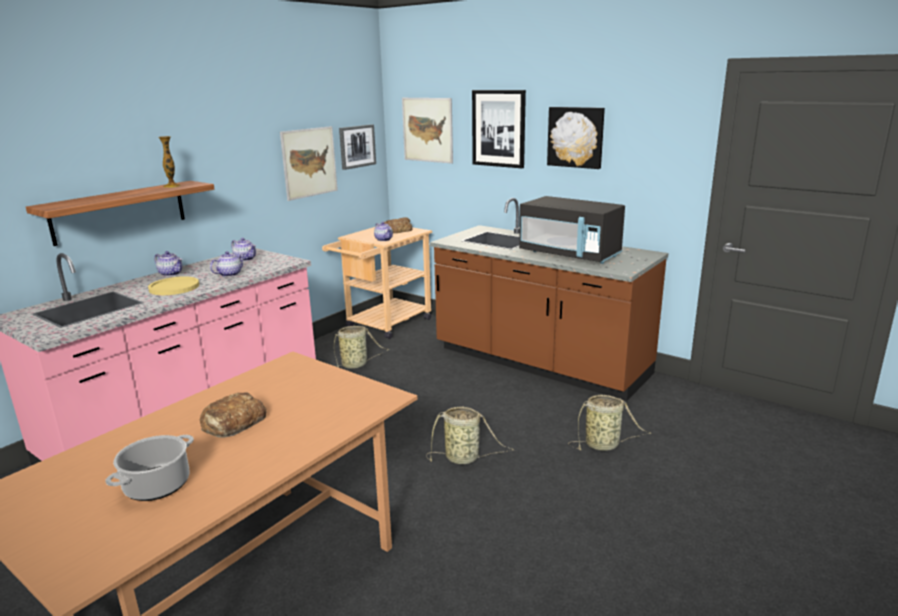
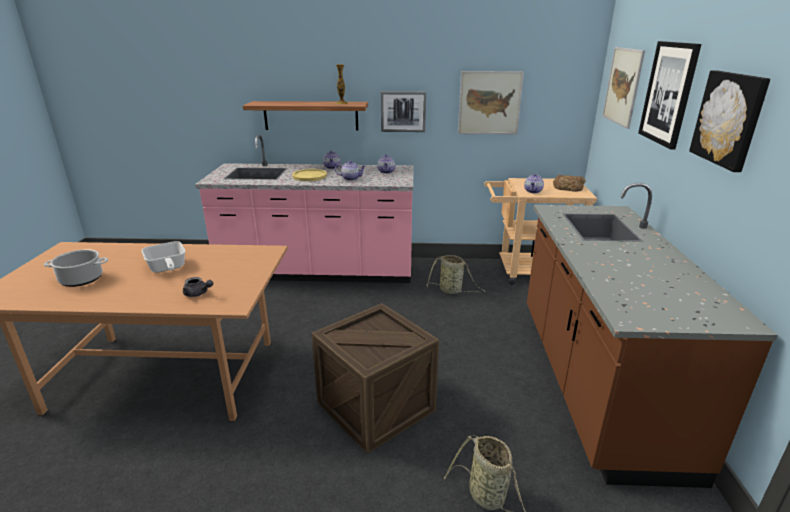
camera: 55 degrees right, 5 degrees up
bread [200,392,267,438] -> frying pan [141,241,185,273]
picture [339,124,376,170] -> picture moved to [381,91,426,132]
basket [426,406,514,464] -> crate [311,303,439,454]
black microwave [519,196,625,264] -> none
none -> grey teapot [183,277,213,297]

